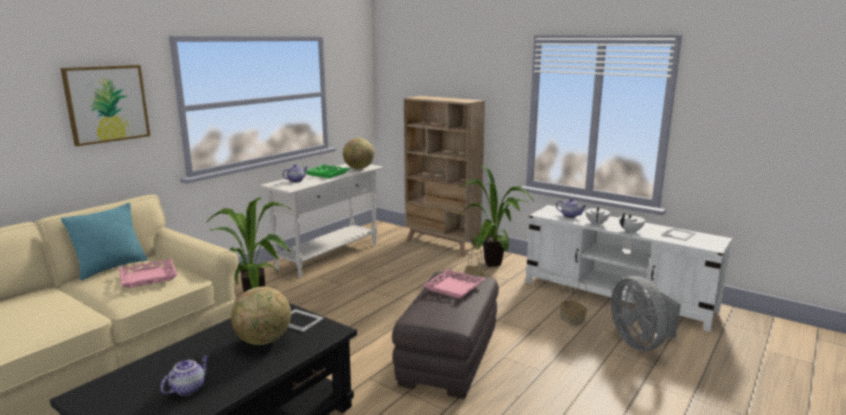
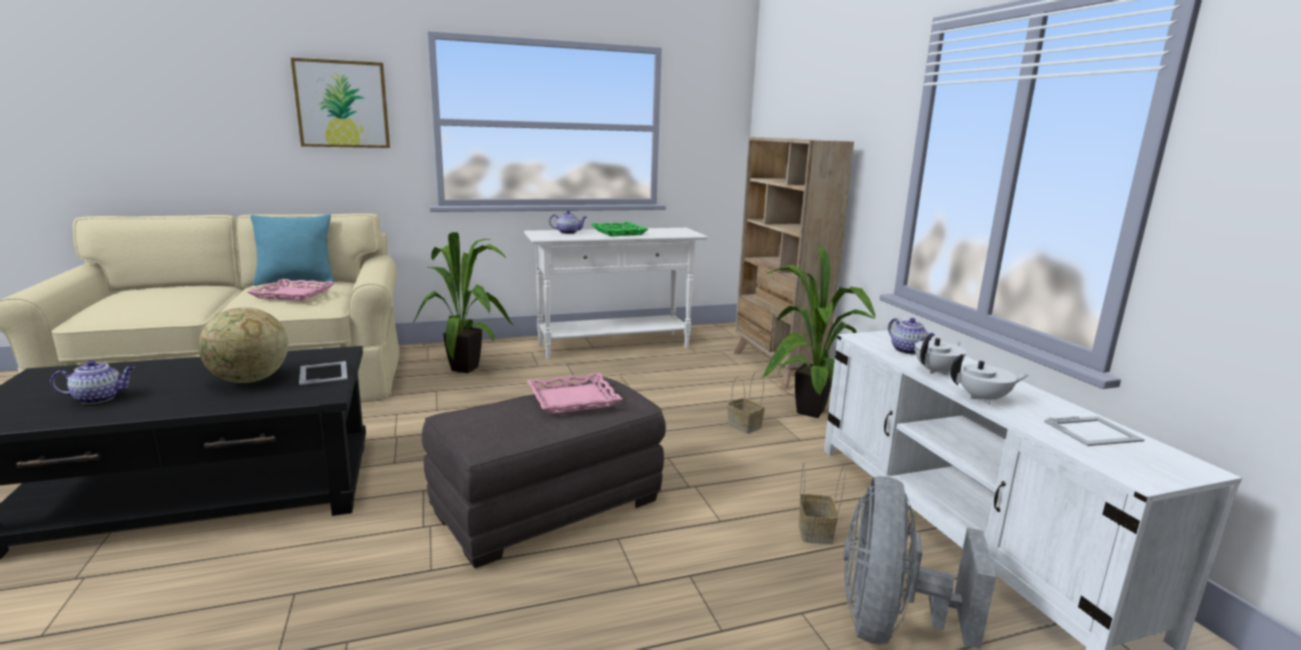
camera: 35 degrees right, 0 degrees up
globe [343,138,374,169] -> none

